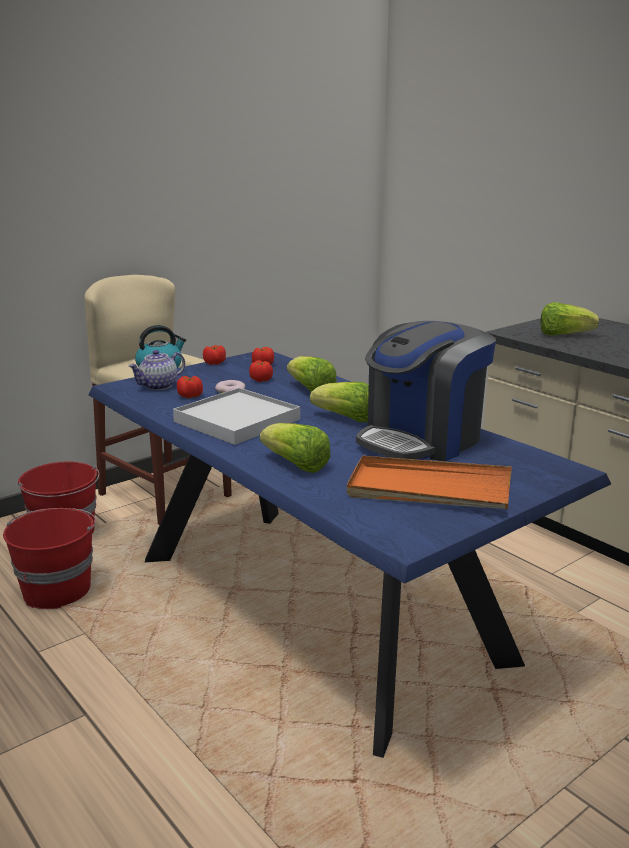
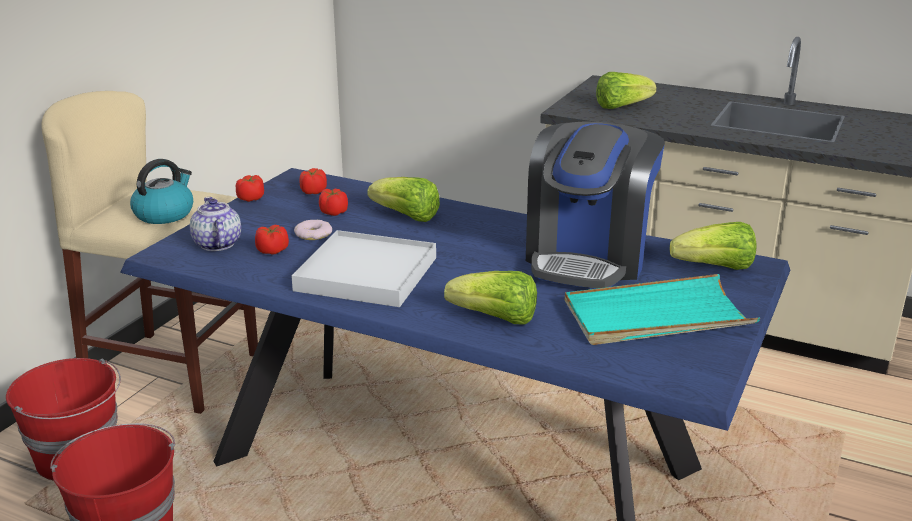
camera: 25 degrees left, 5 degrees up
teapot [128,350,185,390] -> teapot turned 135 degrees clockwise [190,197,241,251]
lettuce [310,382,369,422] -> lettuce moved to [670,222,756,270]
orange tray [347,456,512,509] -> turquoise tray [565,274,760,345]

